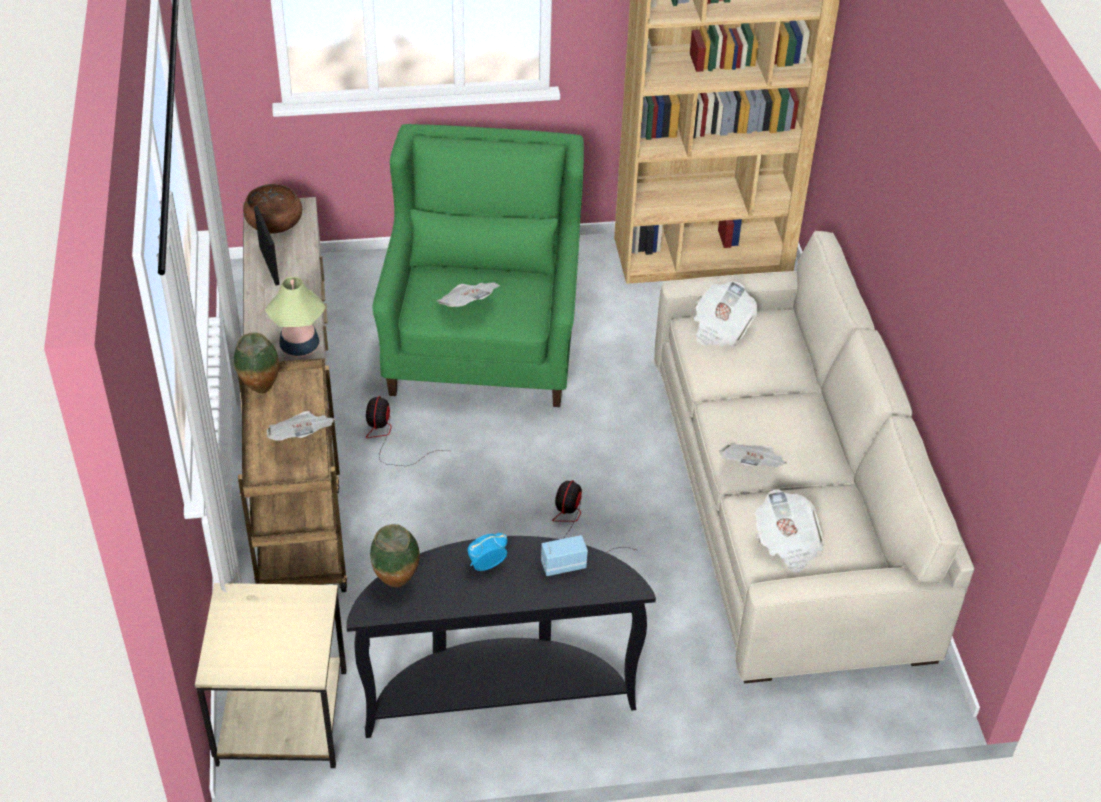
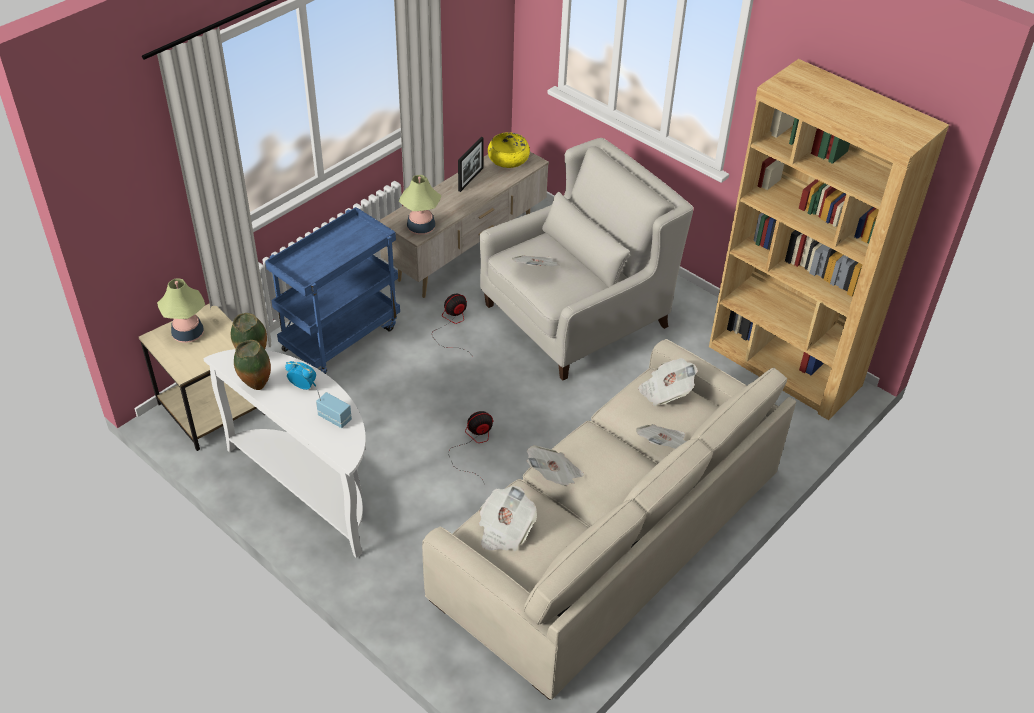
camera: 50 degrees right, 0 degrees up
vase [234,333,279,393] -> vase moved to [234,340,271,390]
brown cart [238,358,347,592] -> blue cart [265,207,400,374]
brown bowl [243,184,303,234] -> yellow bowl [488,132,530,168]
newspaper [266,411,335,441] -> newspaper moved to [636,424,686,449]
black console table [346,536,656,738] -> white console table [204,349,366,558]
green armchair [373,124,584,407] -> white armchair [479,138,694,380]
none -> table lamp [157,279,205,343]

